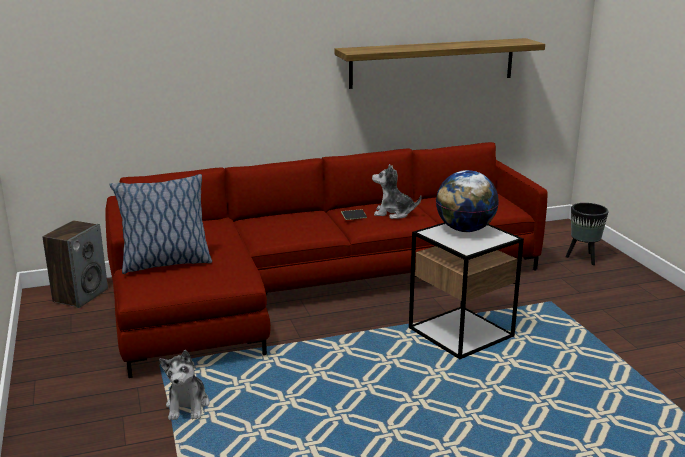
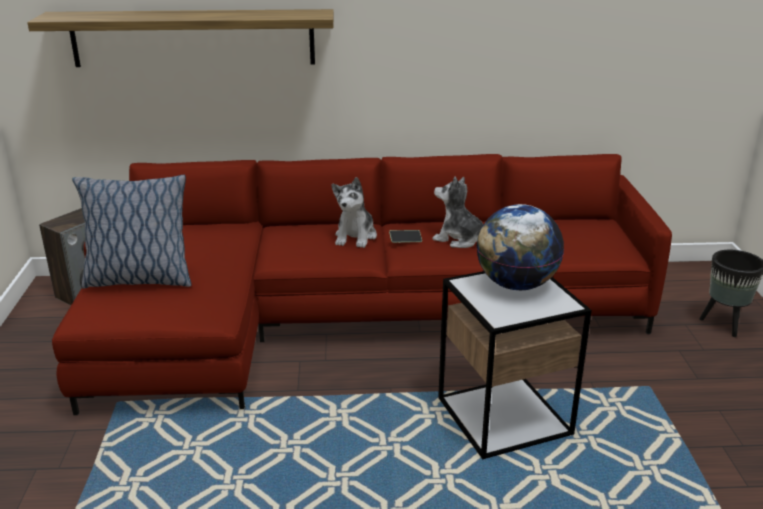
camera: 15 degrees right, 5 degrees up
plush toy [159,350,210,420] -> plush toy moved to [332,177,377,248]
shelf [334,38,545,89] -> shelf moved to [27,9,334,67]

